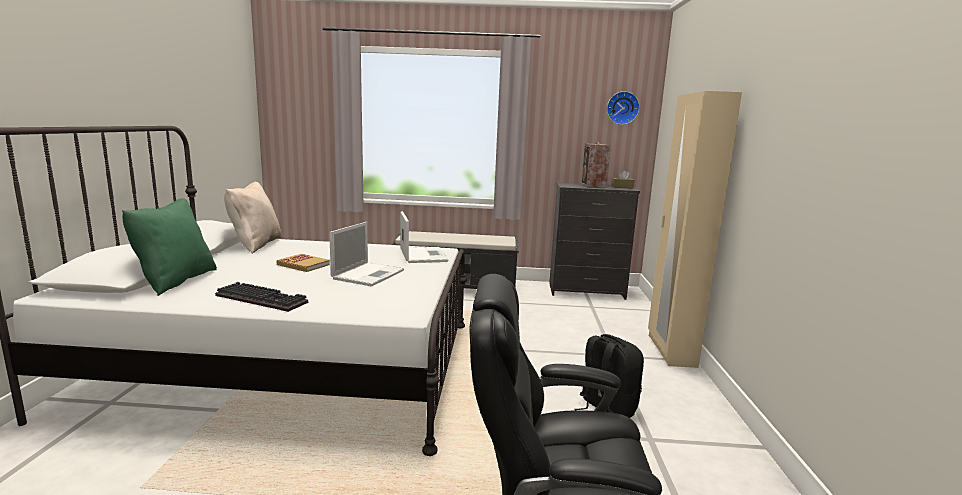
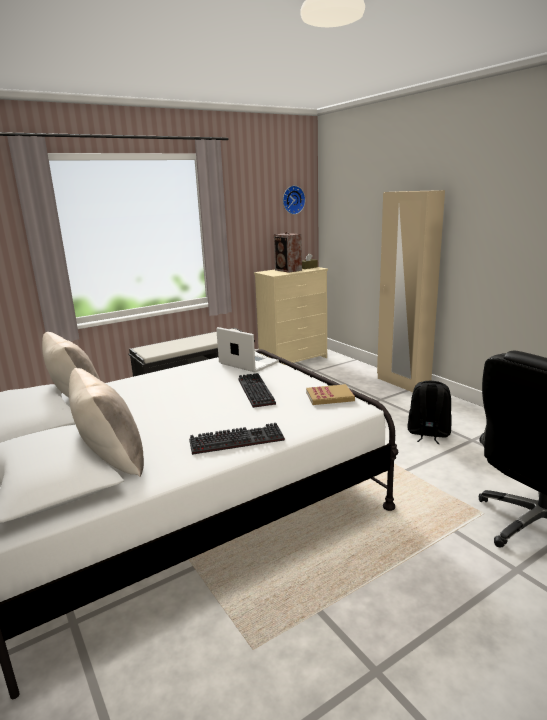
camera: 35 degrees left, 5 degrees up
green pillow [122,198,217,296] -> beige pillow [69,368,144,477]
book [277,254,330,272] -> book moved to [306,384,355,405]
laptop [329,222,404,286] -> keyboard [238,373,276,408]
black dresser [549,182,640,300] -> beige dresser [254,267,328,365]

